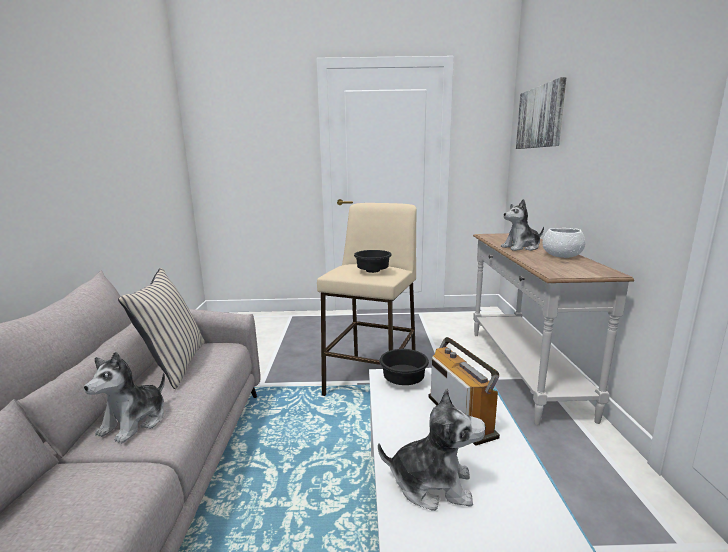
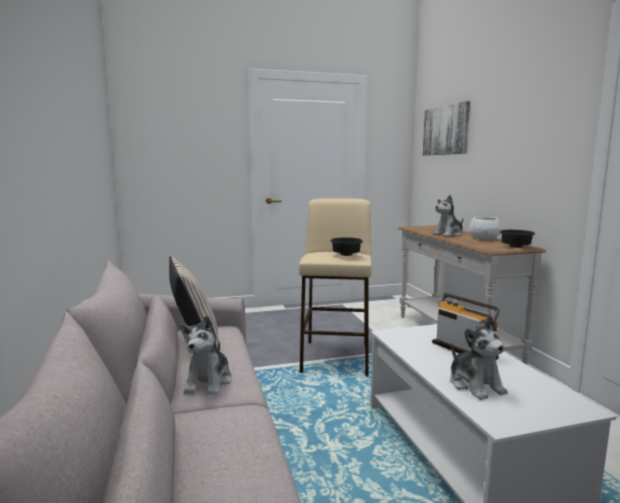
camera: 15 degrees left, 5 degrees down
plush toy [378,389,486,511] -> plush toy turned 75 degrees clockwise [450,316,508,400]
black bowl [379,349,429,385] -> black bowl moved to [500,230,535,248]

